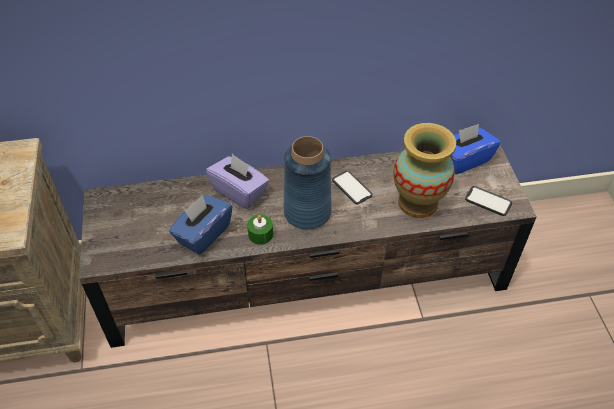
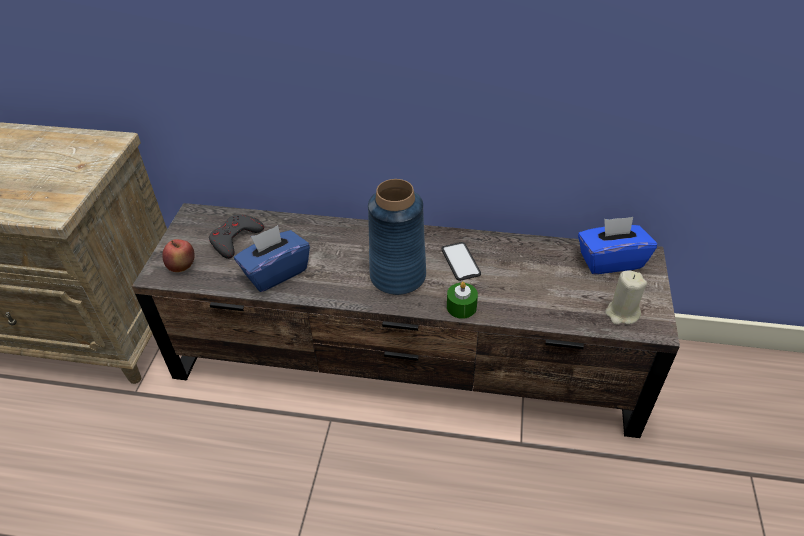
camera: 20 degrees right, 5 degrees down
purple tissue box [206,154,269,209] -> none
green candle [247,215,273,245] -> green candle moved to [447,282,478,319]
vase [393,123,456,218] -> none
phone [465,186,512,216] -> beige candle [605,270,647,325]
none -> apple [162,239,195,272]
none -> grey game controller [209,214,264,259]

